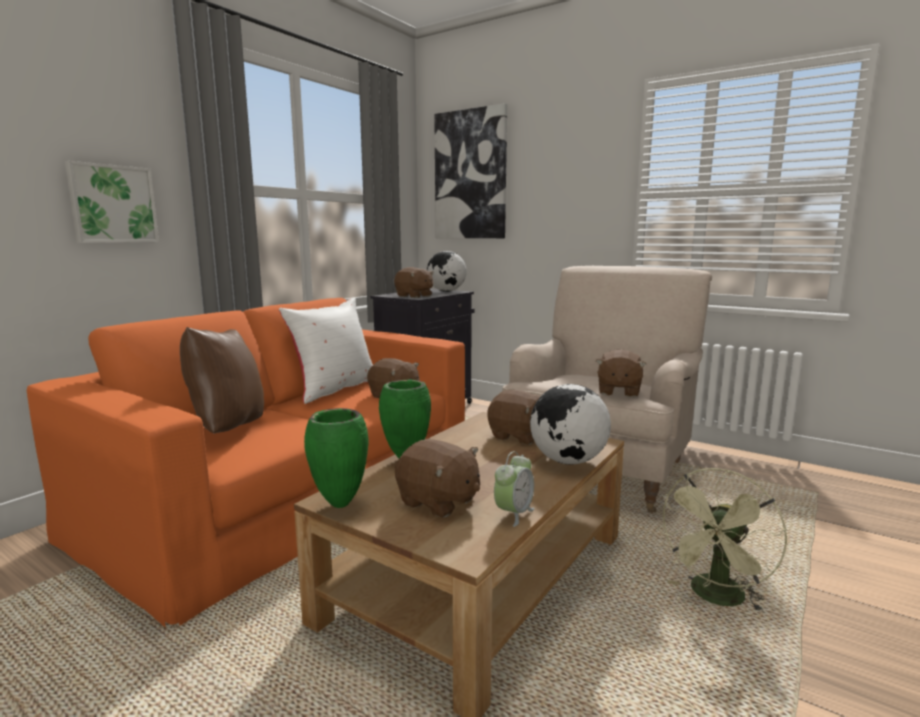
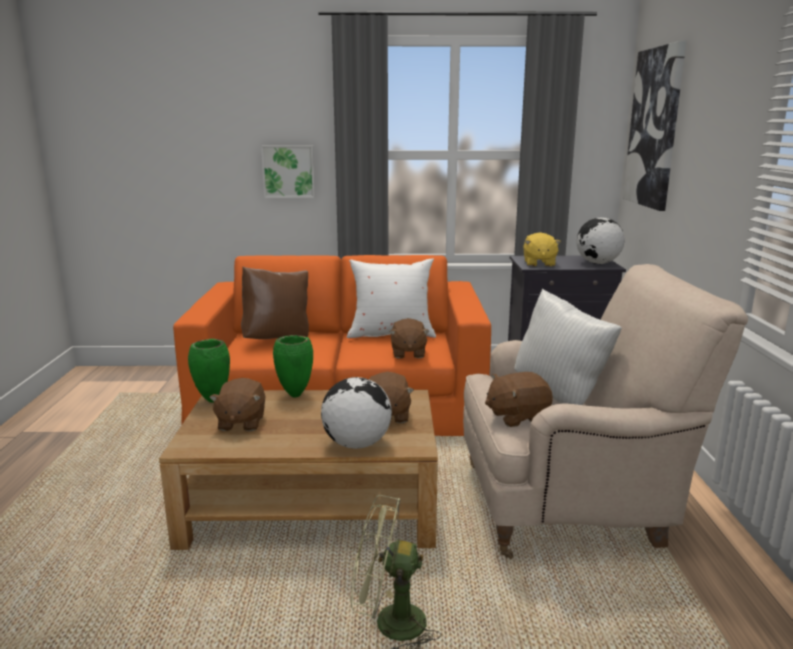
camera: 55 degrees right, 5 degrees up
brown plush toy [394,267,434,298] -> yellow plush toy [524,232,561,267]
alarm clock [494,451,535,527] -> none
none -> white pillow [514,289,622,405]

